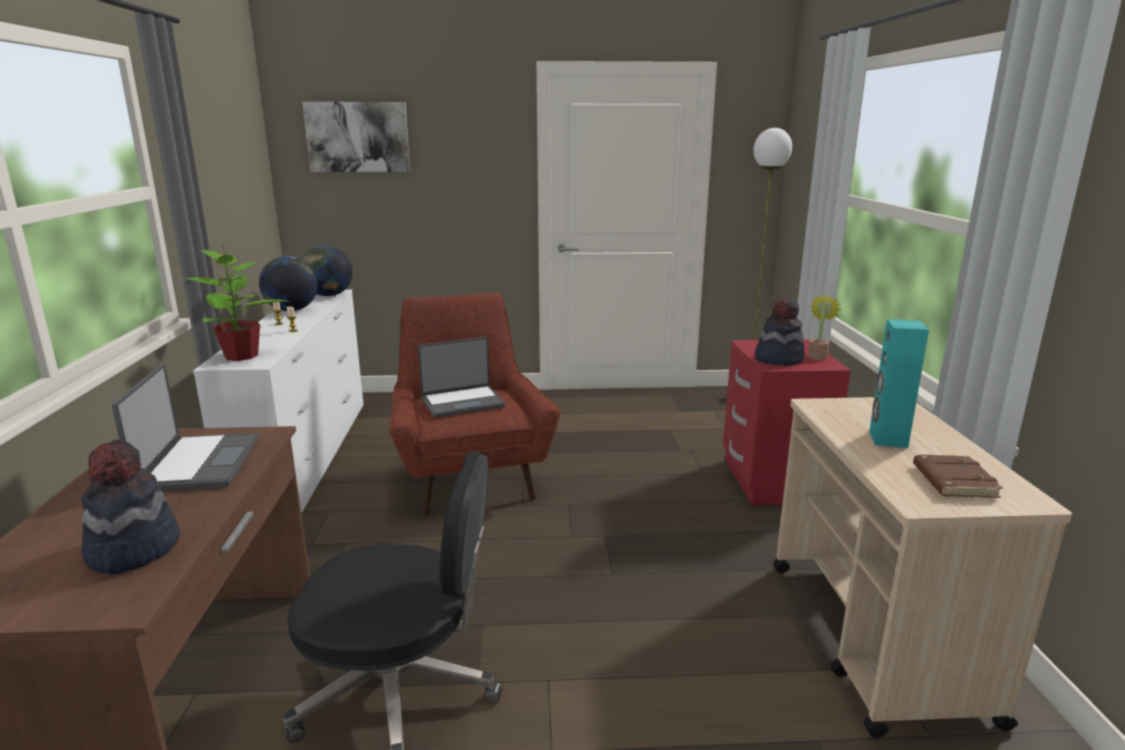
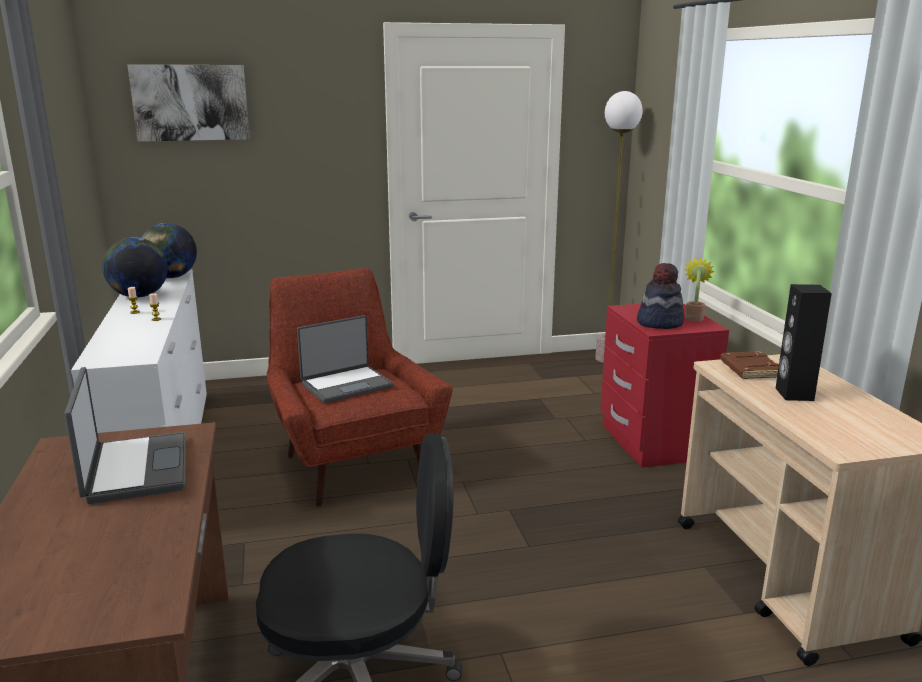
camera: 10 degrees left, 0 degrees up
hat [81,440,180,574] -> none
potted plant [184,245,290,361] -> none
turquoise speaker [869,319,929,448] -> black speaker [776,284,832,401]
brown book [913,455,1003,498] -> brown book moved to [720,351,779,379]

